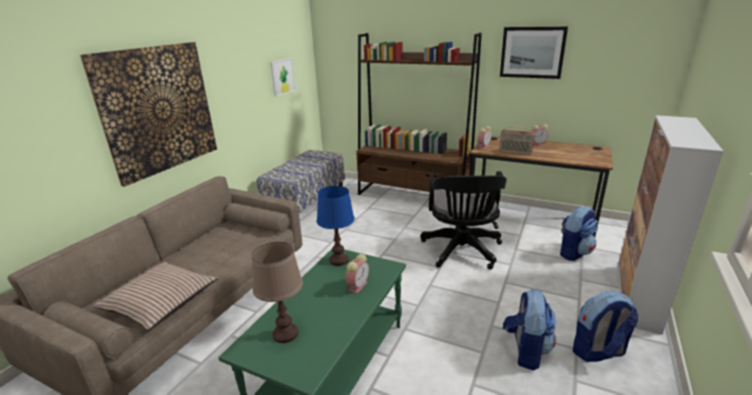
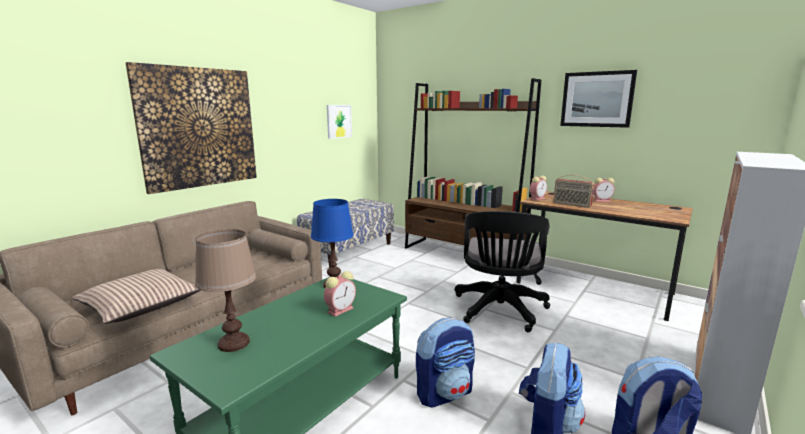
camera: 10 degrees right, 10 degrees down
backpack [560,206,598,261] -> backpack moved to [416,318,475,408]

